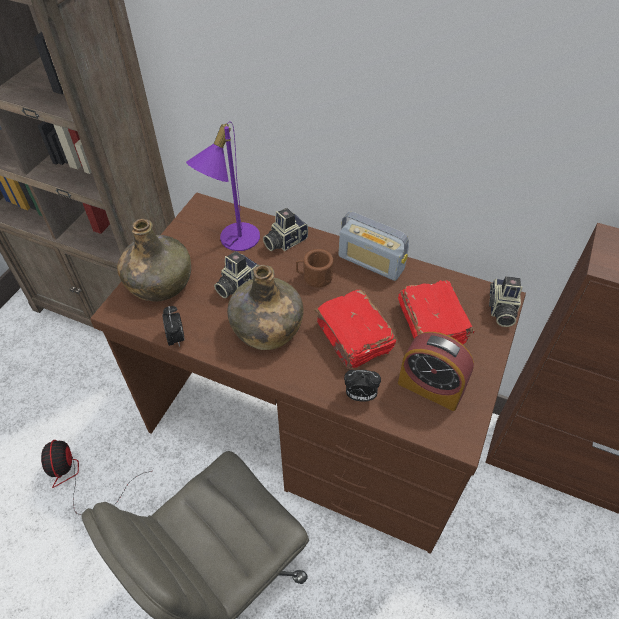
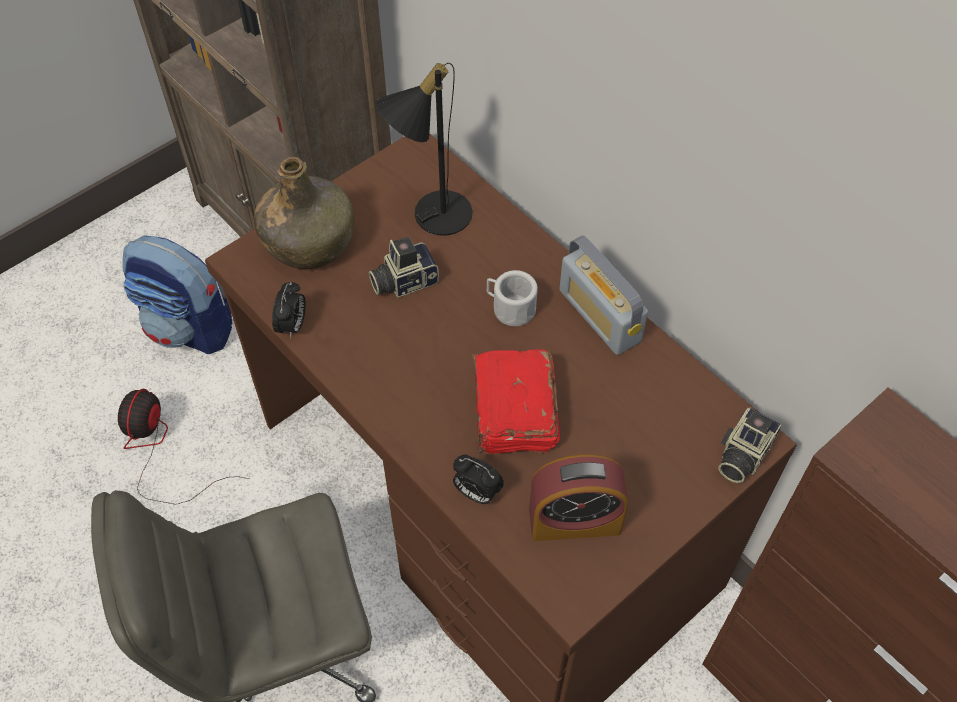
camera: 25 degrees right, 5 degrees up
purple table lamp [186,122,260,251] -> black table lamp [376,63,473,236]
green bottle [227,265,304,350] -> none
camera [263,208,308,251] -> none
brown mug [296,249,333,287] -> white mug [487,270,538,326]
red book [398,280,475,344] -> none
alarm clock [398,332,474,411] -> alarm clock turned 60 degrees counterclockwise [529,455,628,541]
none -> backpack [122,235,232,354]

